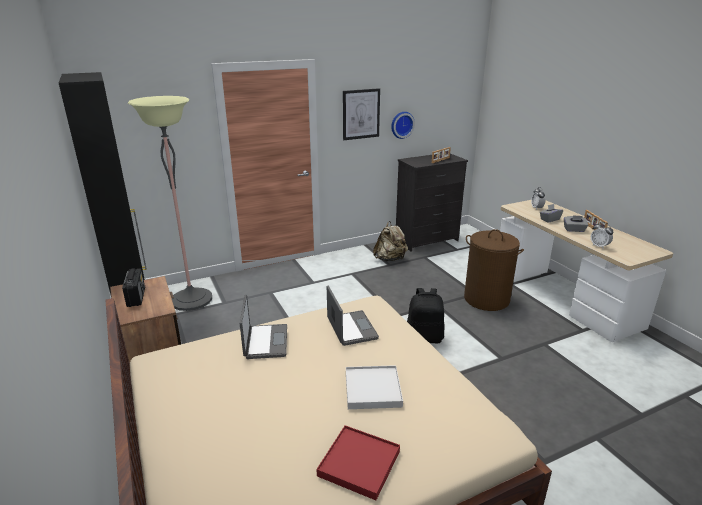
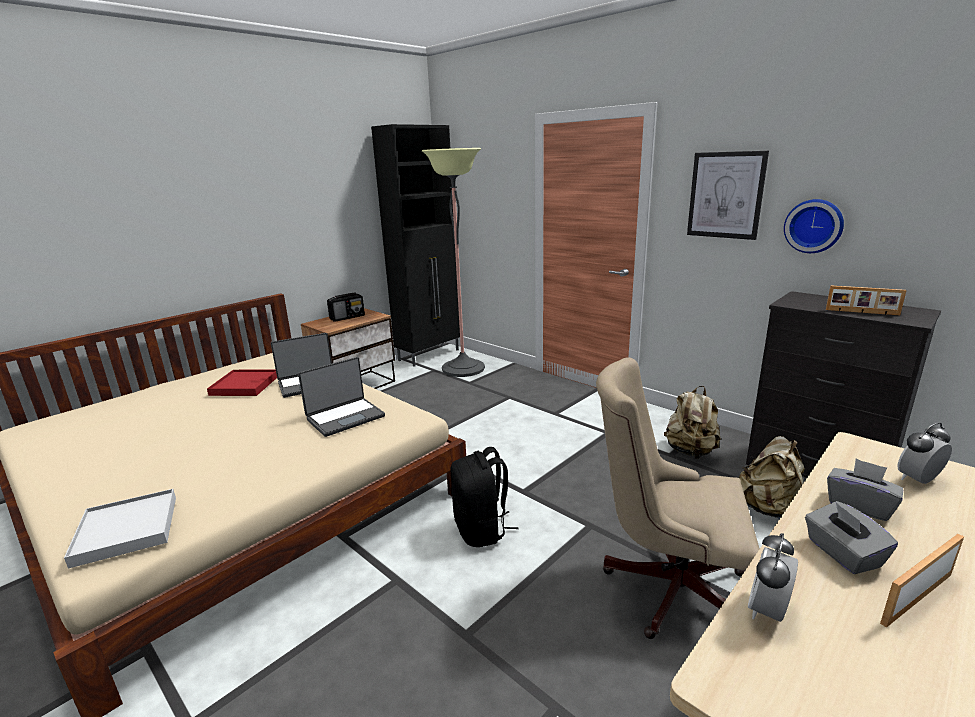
camera: 70 degrees right, 5 degrees down
red tray [316,425,400,500] -> red tray moved to [207,370,277,396]
white tray [346,365,403,409] -> white tray moved to [64,489,176,569]
brown laundry basket [464,229,524,311] -> beige office chair [596,357,760,639]
none -> beige backpack [739,436,805,519]

